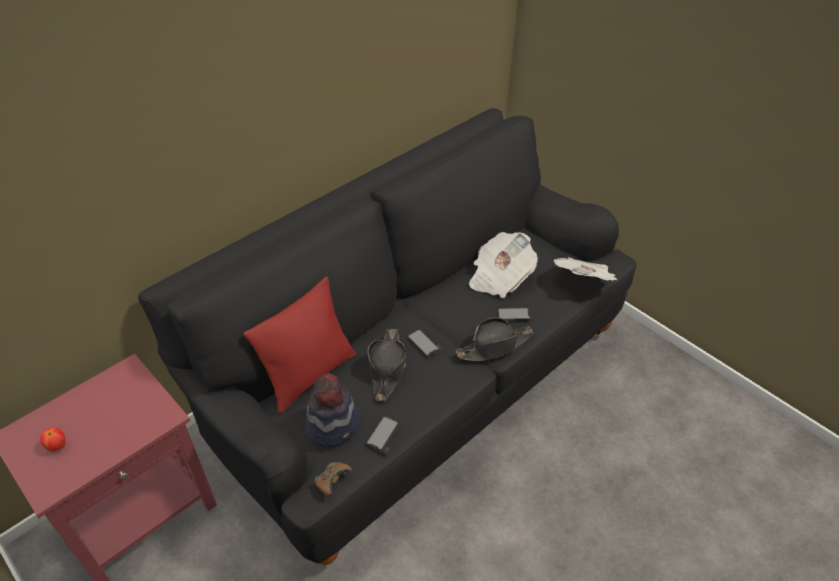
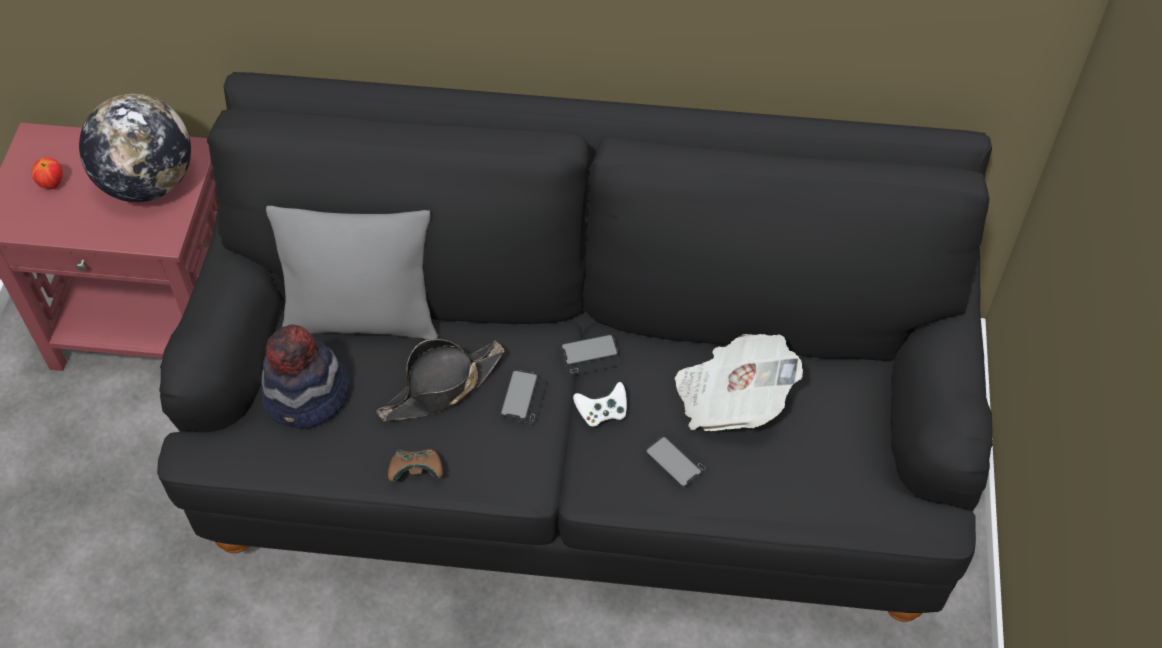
camera: 50 degrees right, 10 degrees up
red pillow [244,277,356,414] -> grey pillow [266,206,438,340]
brown game controller [314,462,352,495] -> brown game controller moved to [388,449,443,482]
phone [366,416,404,455] -> phone moved to [561,334,621,376]
black hat [456,318,533,361] -> none
newspaper [554,257,618,281] -> none
none -> globe [79,94,191,202]
none -> white game controller [573,382,627,426]

